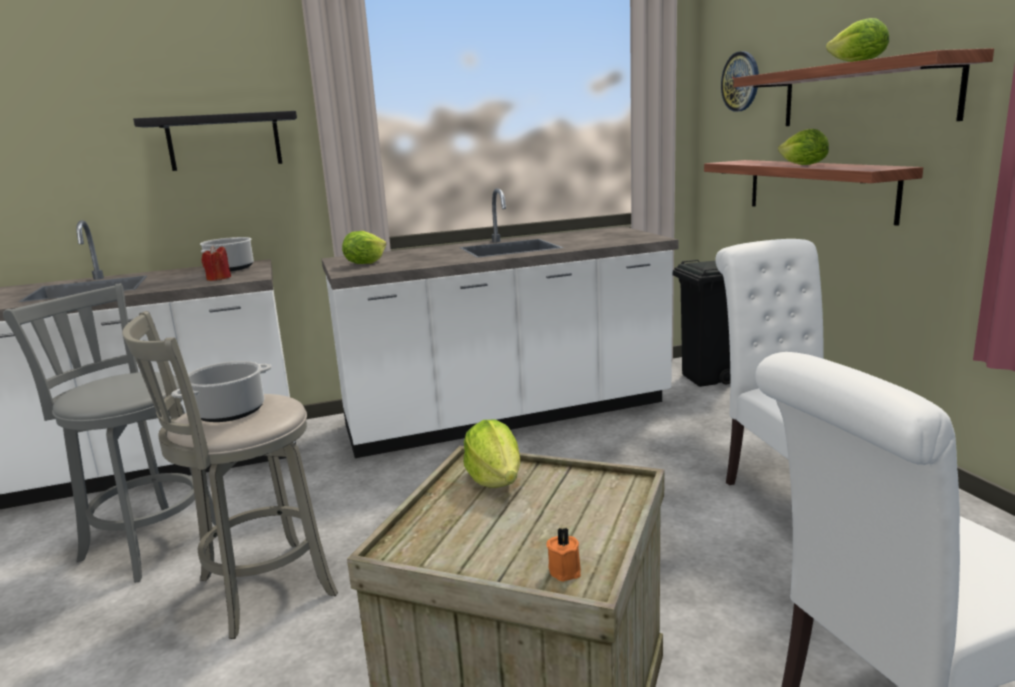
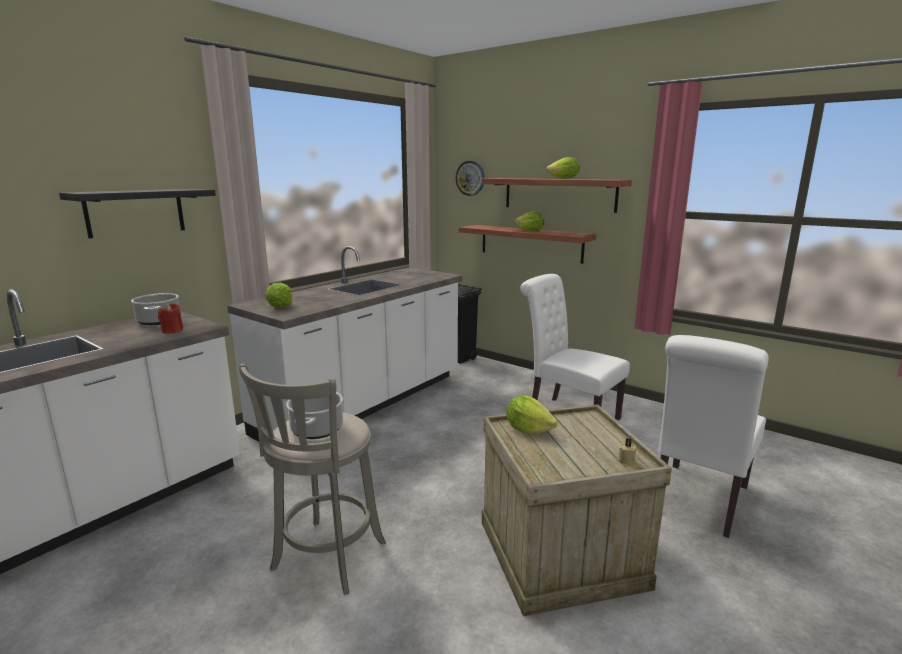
camera: 35 degrees left, 0 degrees up
grey stool [3,283,216,583] -> none
orange candle [546,527,581,581] -> beige candle [617,438,637,465]

